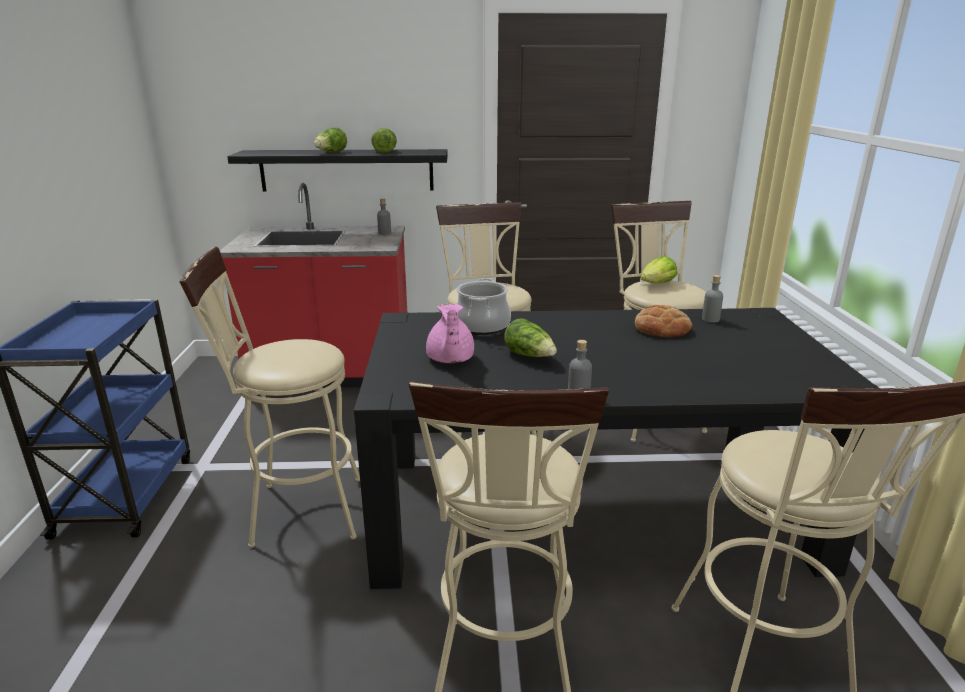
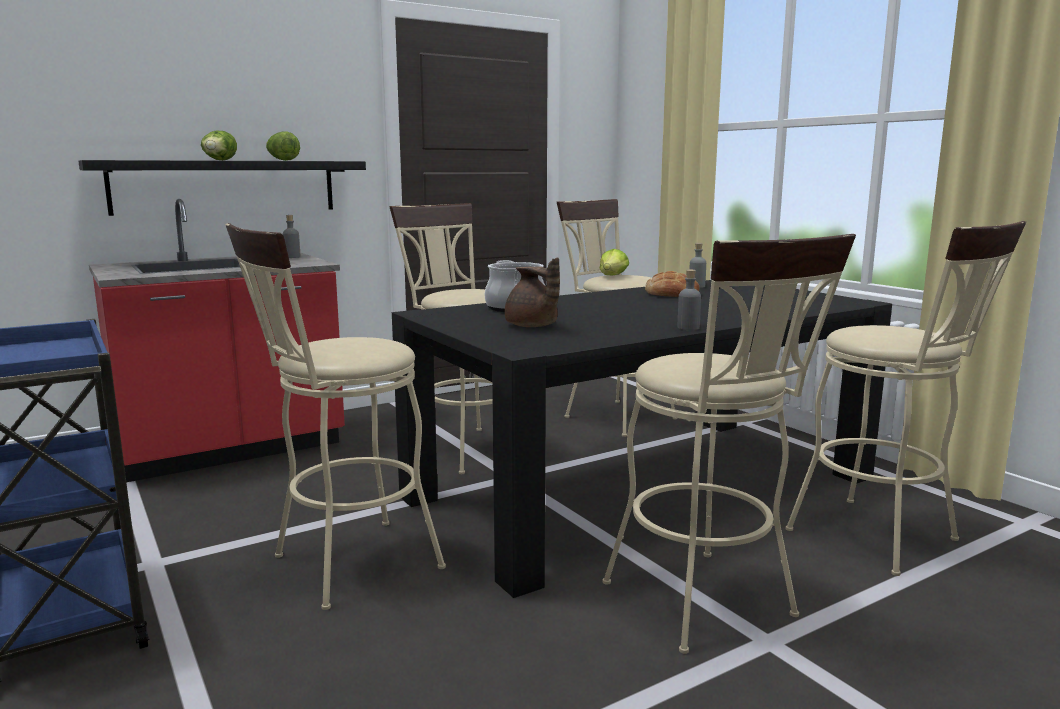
camera: 30 degrees left, 10 degrees down
pink teapot [426,304,474,363] -> brown teapot [505,257,560,327]
lettuce [504,318,557,357] -> none

